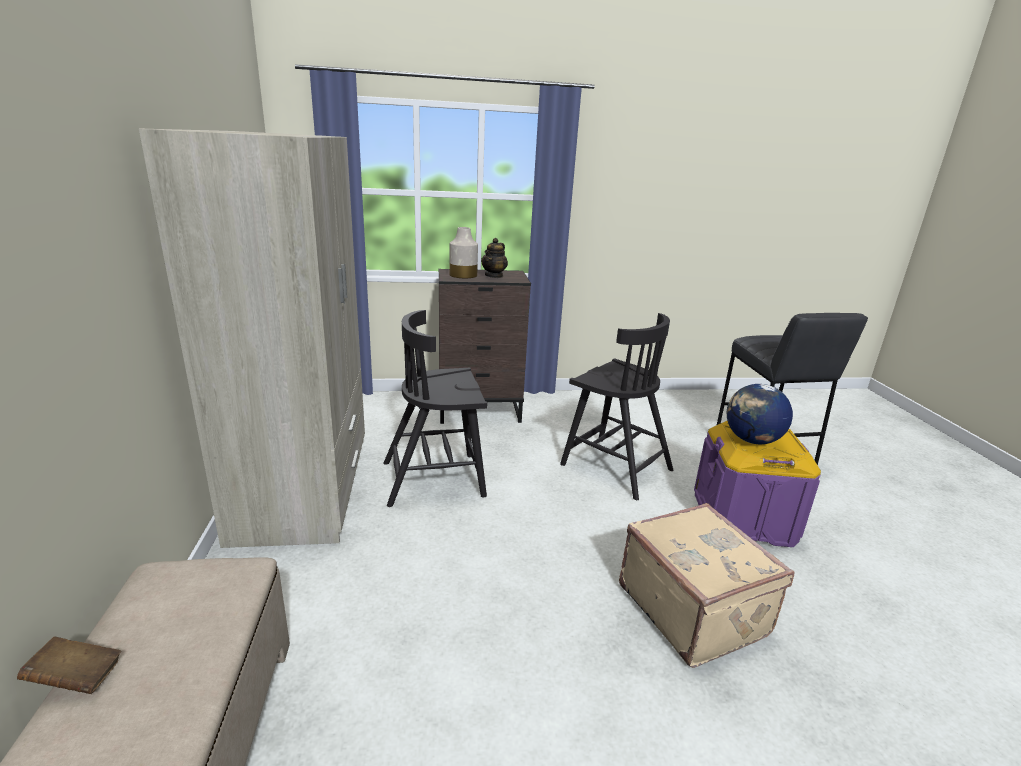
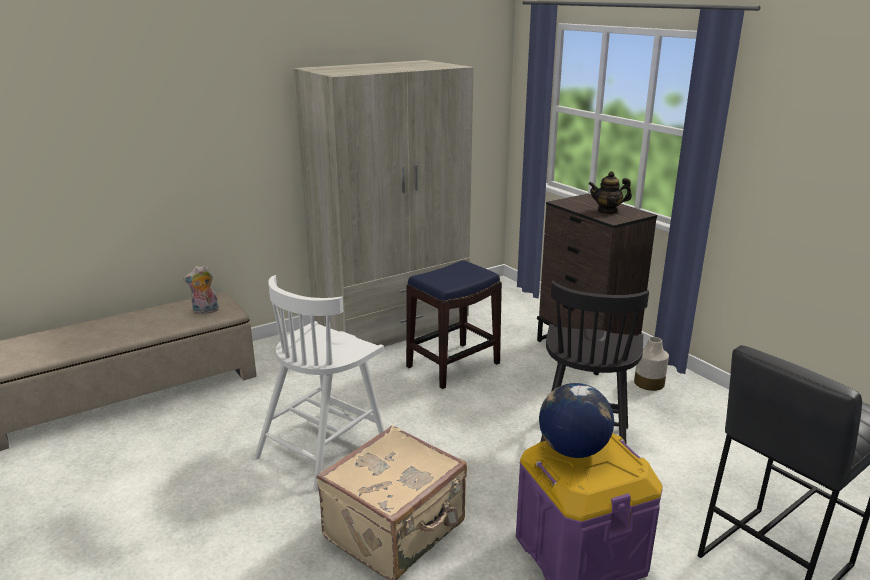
camera: 65 degrees right, 0 degrees up
brown book [17,637,121,694] -> none
black chair [383,310,487,507] -> stool [406,260,502,389]
beige vase [449,227,478,278] -> beige vase moved to [634,337,669,391]
none -> plush toy [183,265,219,314]
none -> white chair [254,275,384,492]

